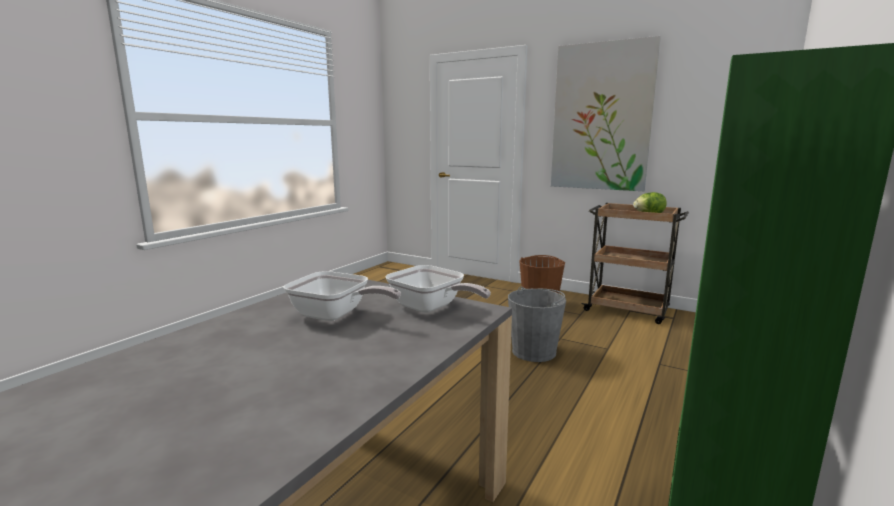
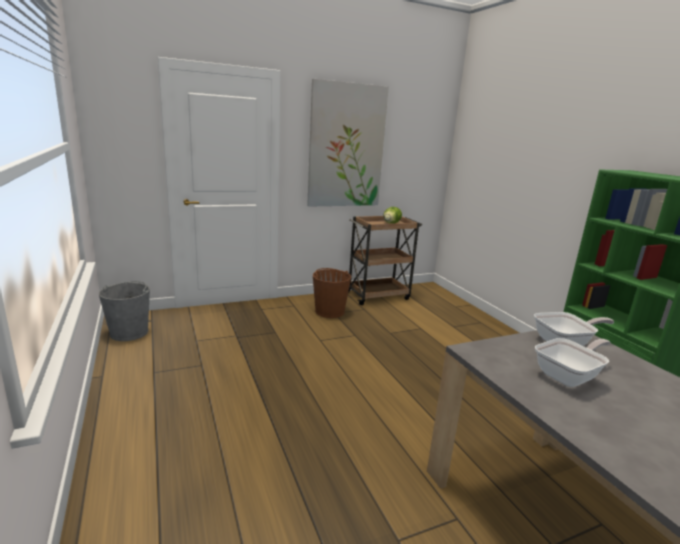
camera: 55 degrees left, 5 degrees up
grey bucket [508,287,566,362] -> grey bucket moved to [99,281,150,341]

